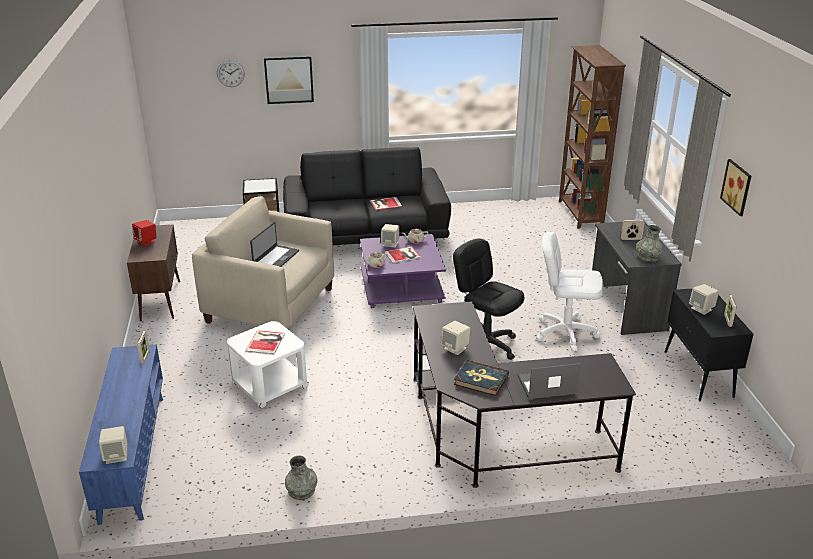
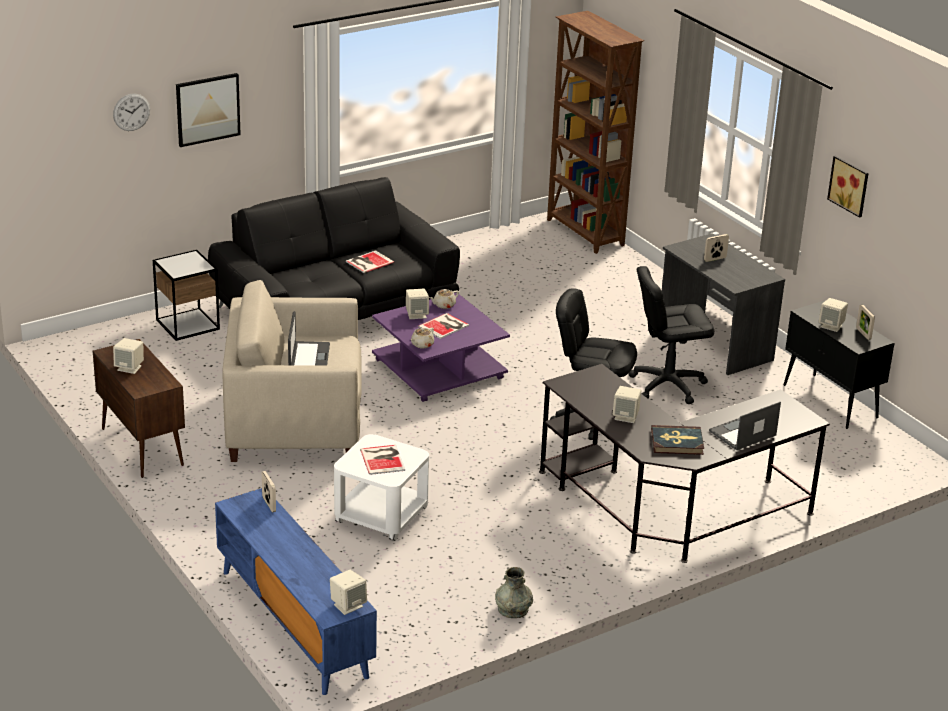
camera: 25 degrees left, 0 degrees up
red speaker [132,220,157,246] -> beige speaker [113,338,144,374]
white office chair [536,232,603,351] -> black office chair [629,266,714,404]
grey vase [636,225,663,262] -> none

